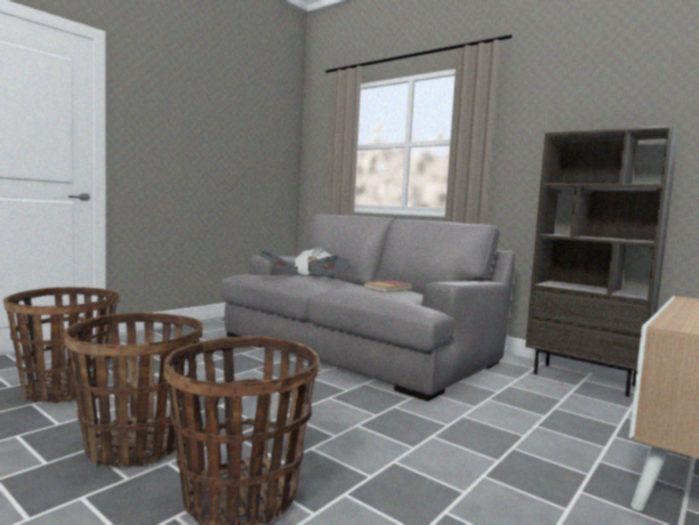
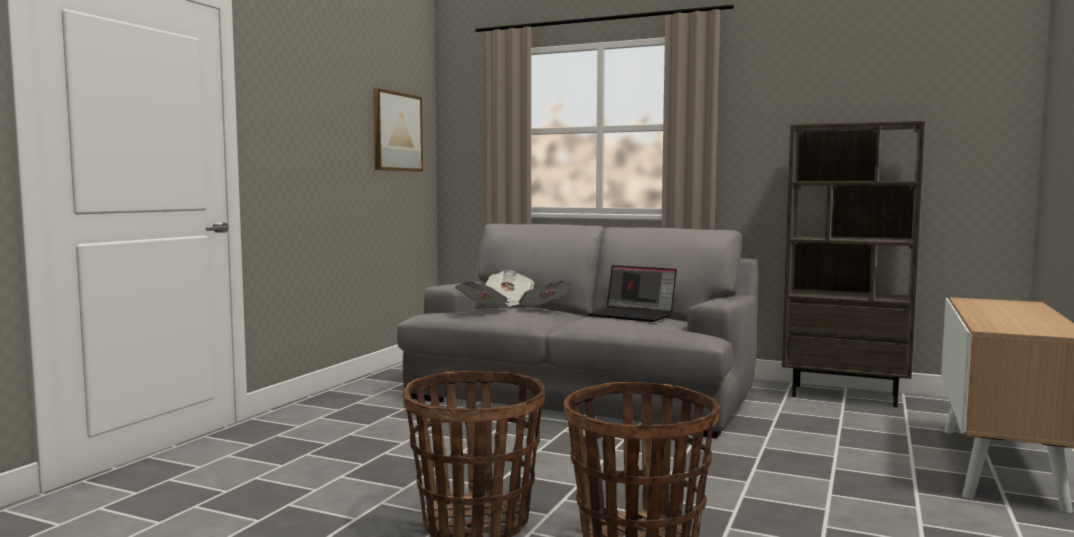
camera: 15 degrees left, 0 degrees up
basket [3,287,120,403] -> none
book [364,280,412,293] -> laptop [588,265,677,322]
none -> picture [373,88,423,172]

